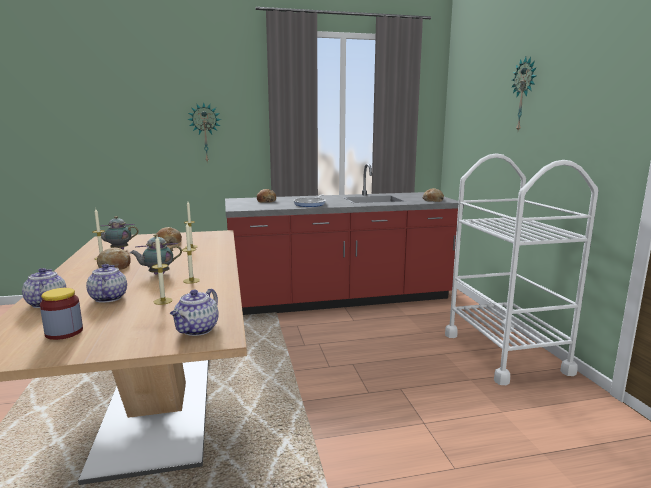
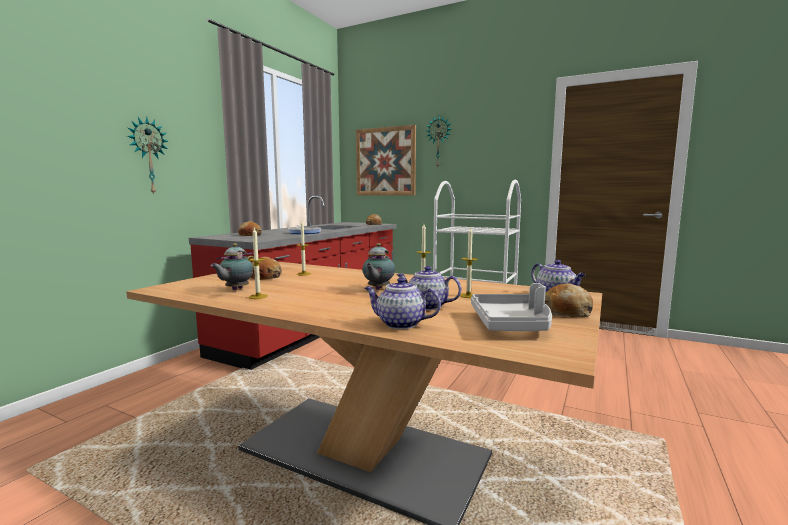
camera: 50 degrees left, 5 degrees down
jar [40,288,83,340] -> grey tray [471,283,552,331]
bread [97,247,131,270] -> bread moved to [545,283,593,317]
none -> picture [356,125,416,195]

